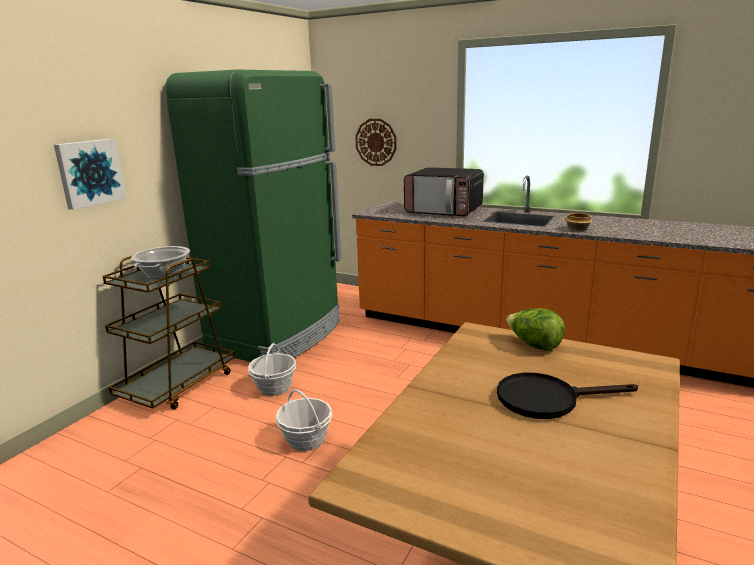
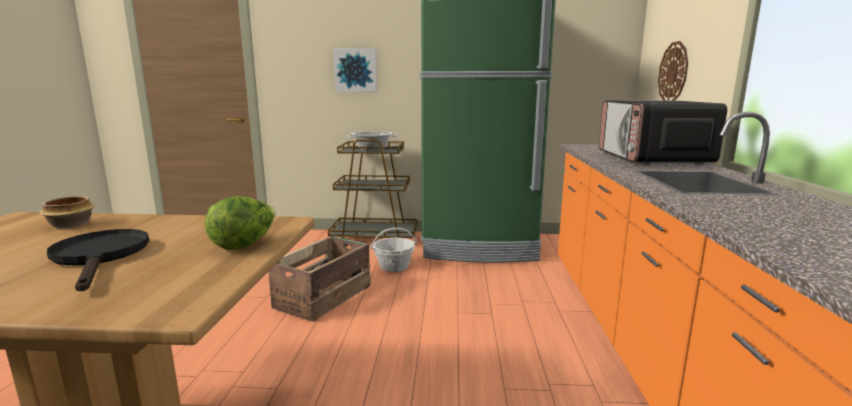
camera: 65 degrees right, 5 degrees down
basket [276,389,332,451] -> crate [268,236,370,322]
bowl [565,213,592,231] -> bowl moved to [39,196,95,229]

